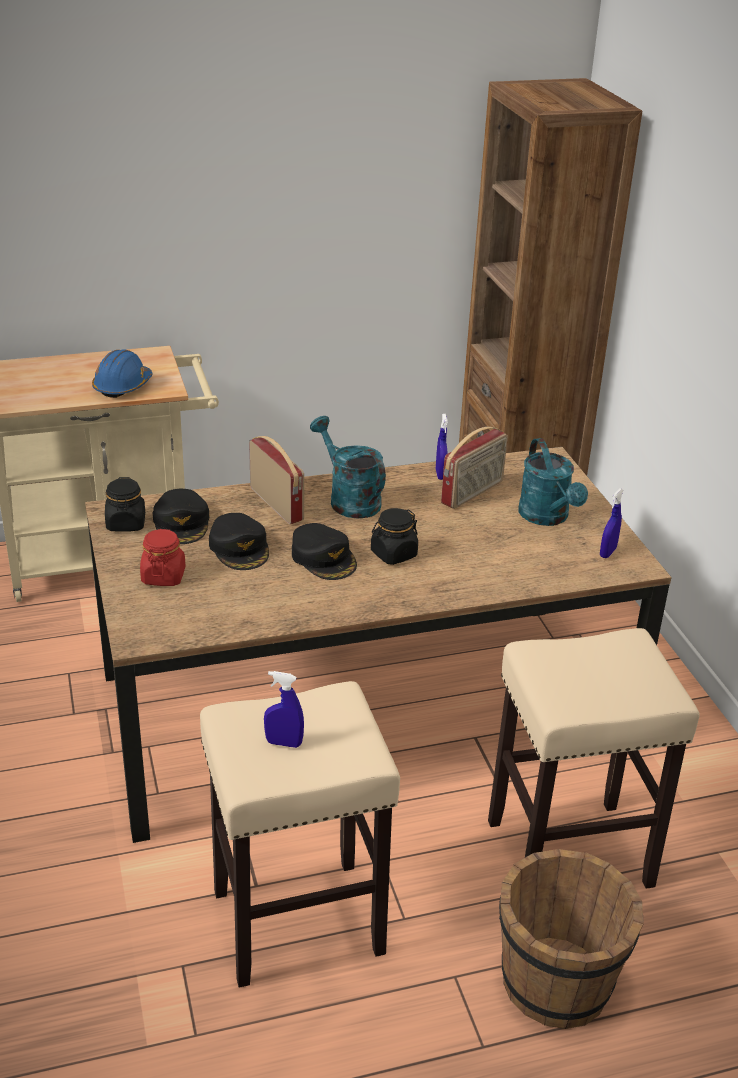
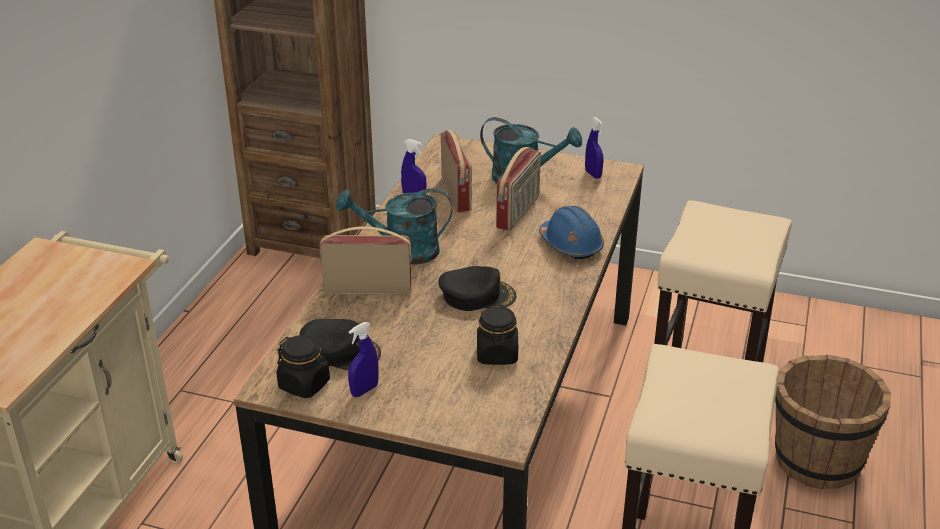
camera: 55 degrees left, 0 degrees up
blue hard hat [92,350,152,398] -> blue hard hat moved to [539,206,604,259]
red jar [140,529,185,586] -> none
black cap [209,513,269,570] -> none
blue spray bottle [264,671,304,748] -> blue spray bottle moved to [348,322,378,397]
black jar [371,508,418,565] -> black jar moved to [477,305,518,365]
none -> radio [496,147,541,231]

